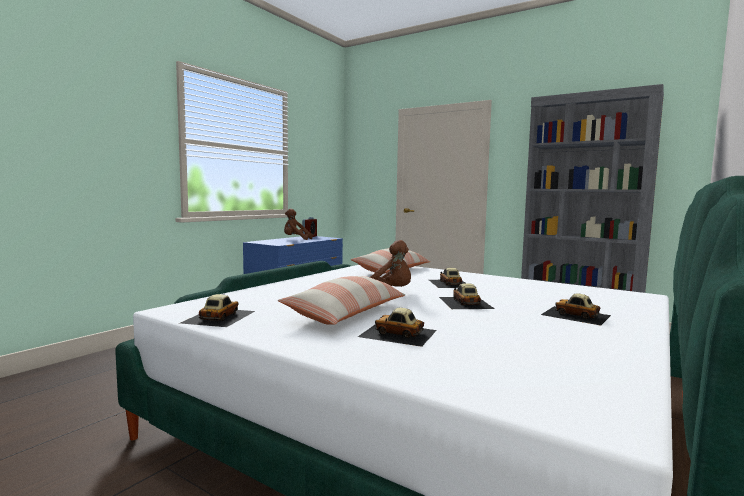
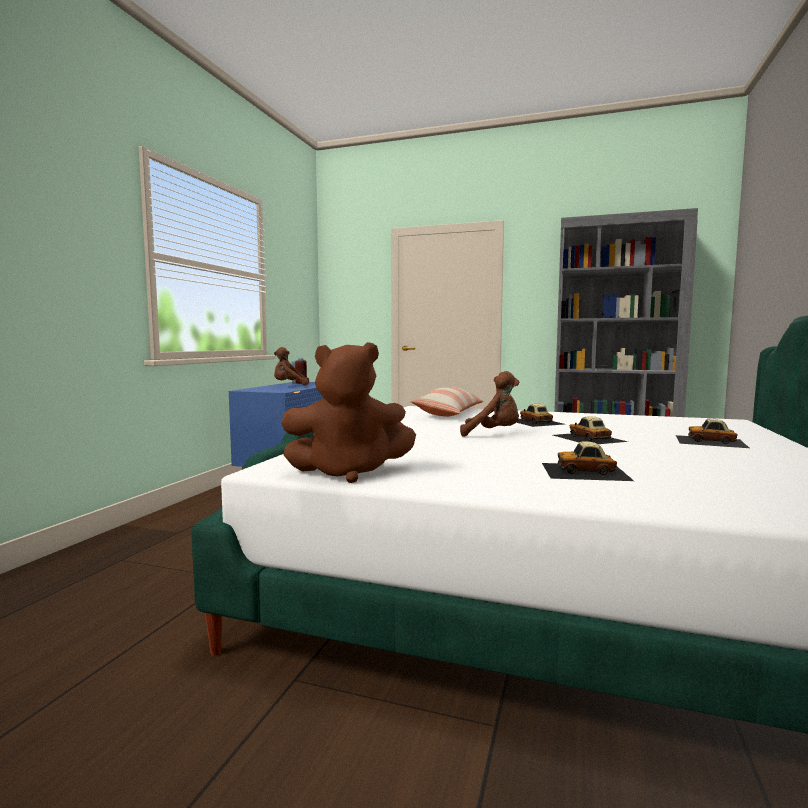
camera: 15 degrees left, 0 degrees up
toy car [180,294,255,327] -> brown plush toy [281,342,416,483]
pillow [278,276,405,325] -> none

